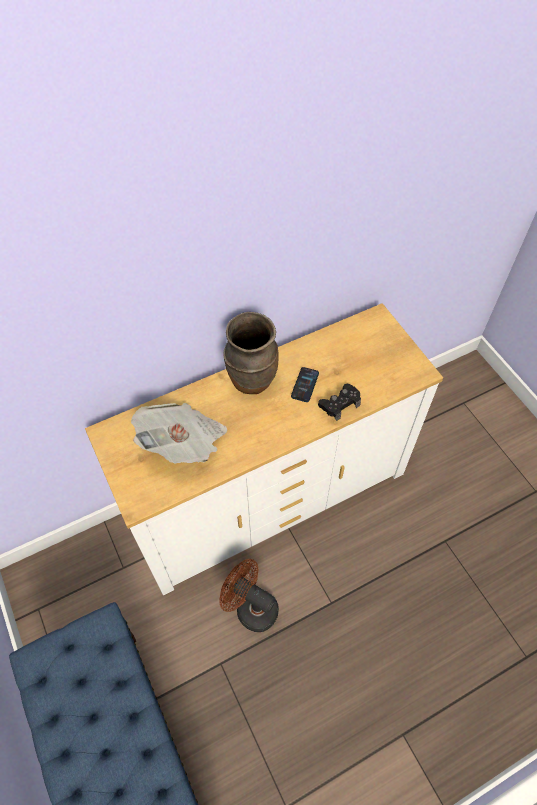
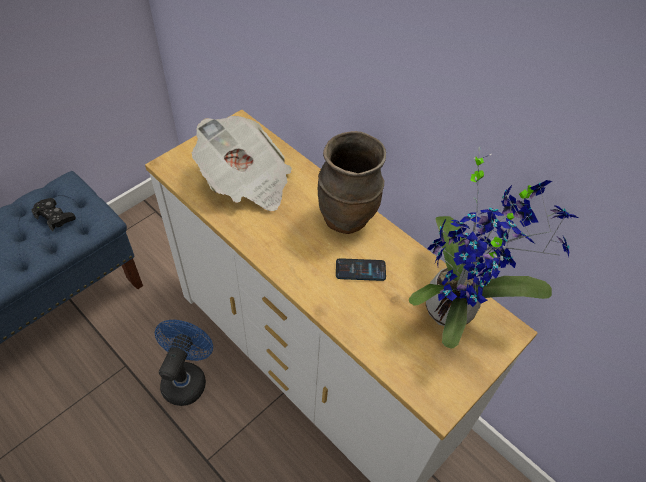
camera: 70 degrees right, 5 degrees down
brown fan [219,559,279,632] -> blue fan [155,320,213,406]
black game controller [318,384,361,421] -> black game controller moved to [31,198,76,231]
none -> potted plant [409,146,578,349]

